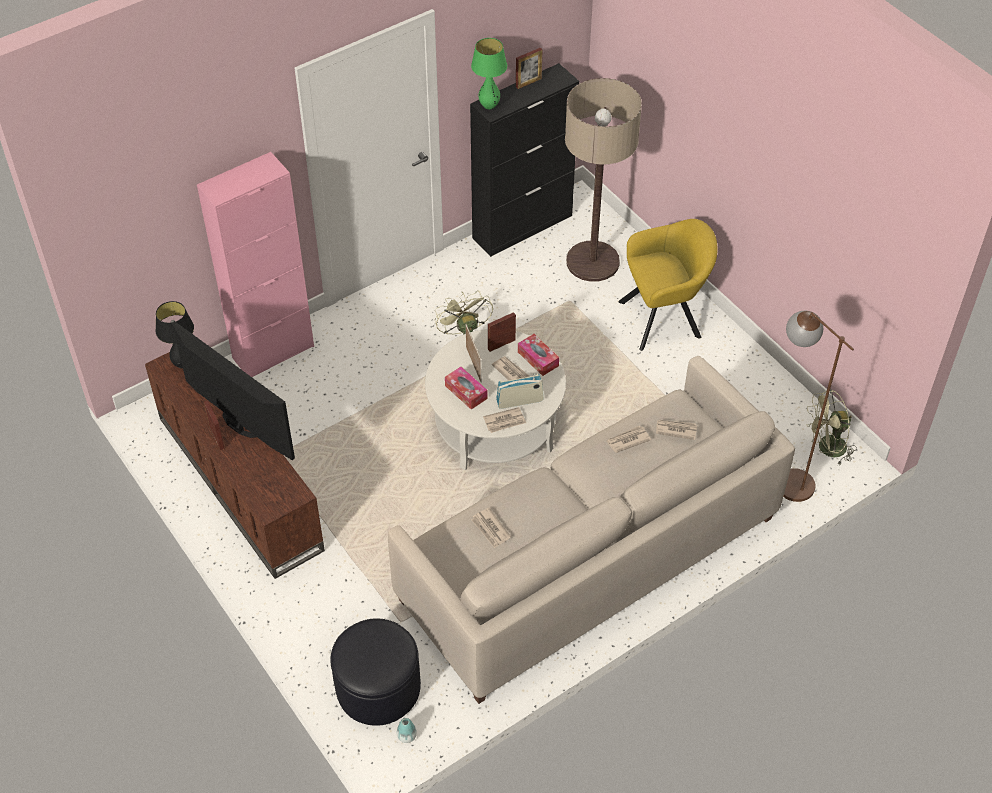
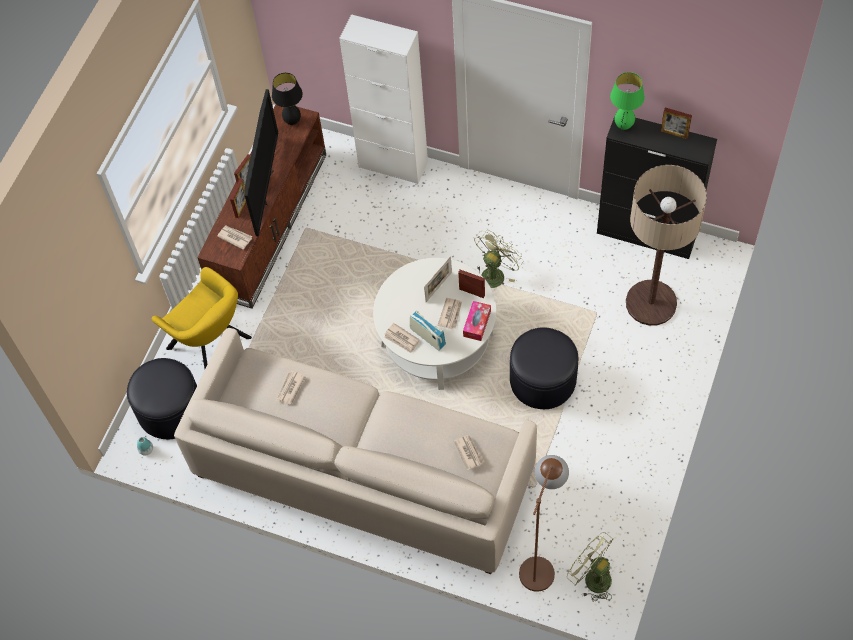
camera: 60 degrees right, 10 degrees up
pink cabinet [197,152,314,377] -> white cabinet [339,14,428,184]
tissue box [445,367,488,410] -> none
newspaper [606,426,651,453] -> newspaper moved to [217,225,252,250]
yellow armchair [619,219,718,351] -> yellow armchair moved to [152,267,252,369]
none -> picture frame [230,178,246,218]
none -> black ottoman [510,327,578,409]

